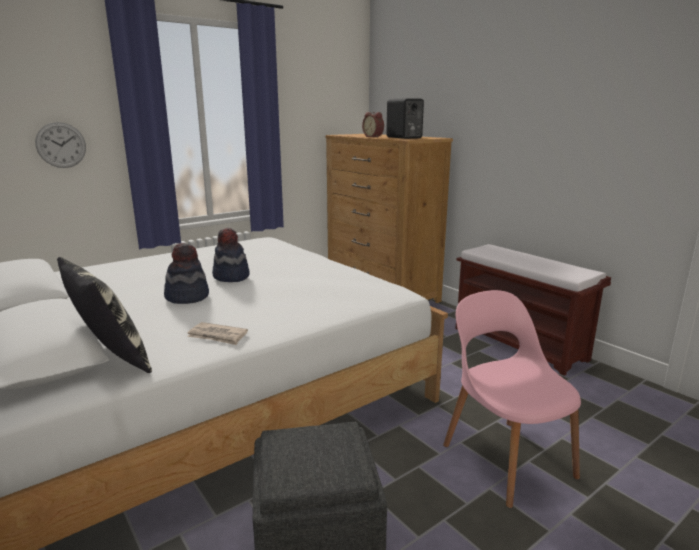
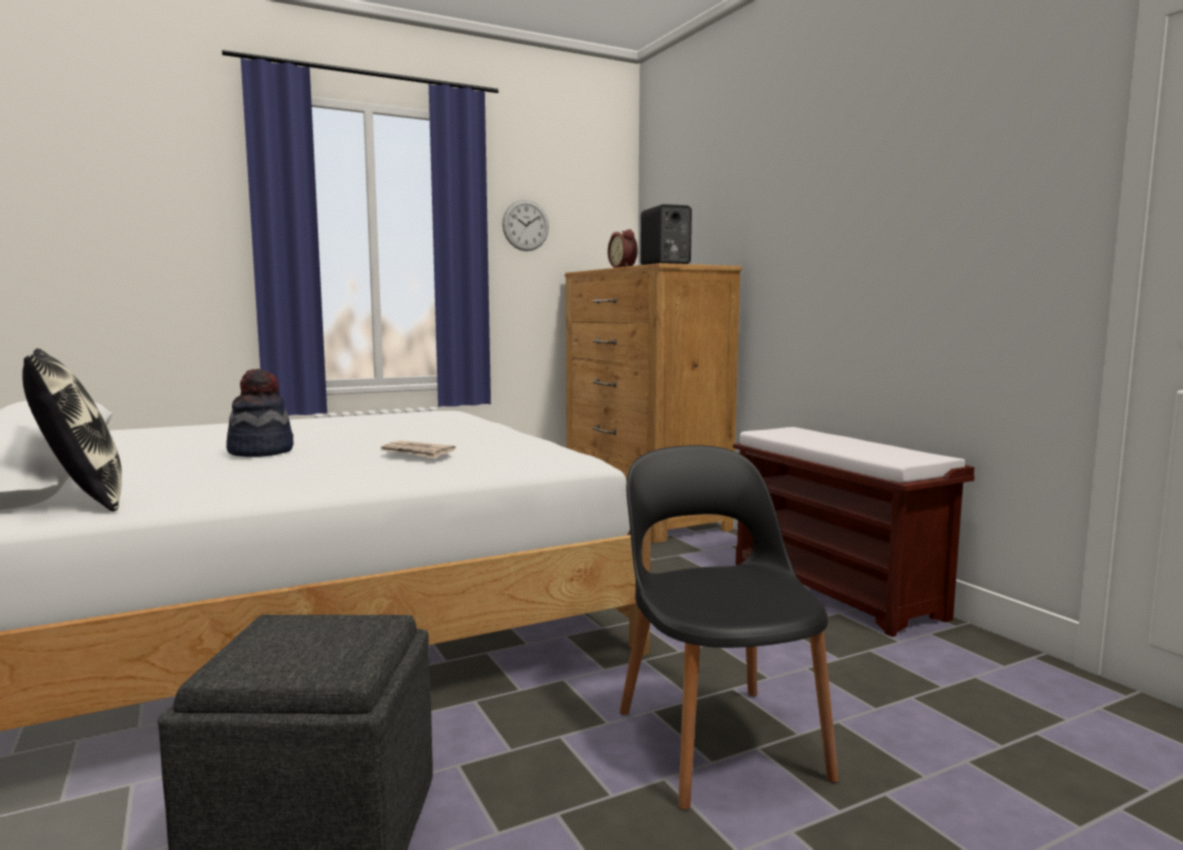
camera: 10 degrees right, 10 degrees down
wall clock [35,122,86,168] -> wall clock moved to [502,200,549,251]
newspaper [187,322,248,345] -> newspaper moved to [381,441,456,459]
hat [212,228,250,282] -> none
pink chair [443,290,581,508] -> black chair [620,445,839,810]

